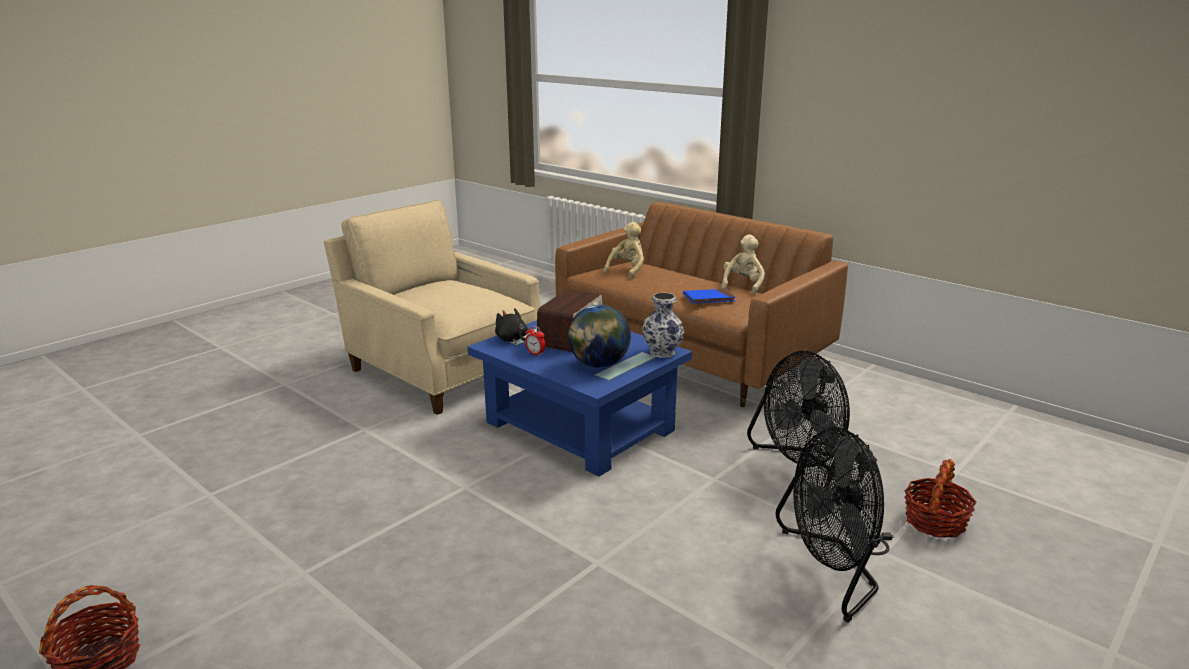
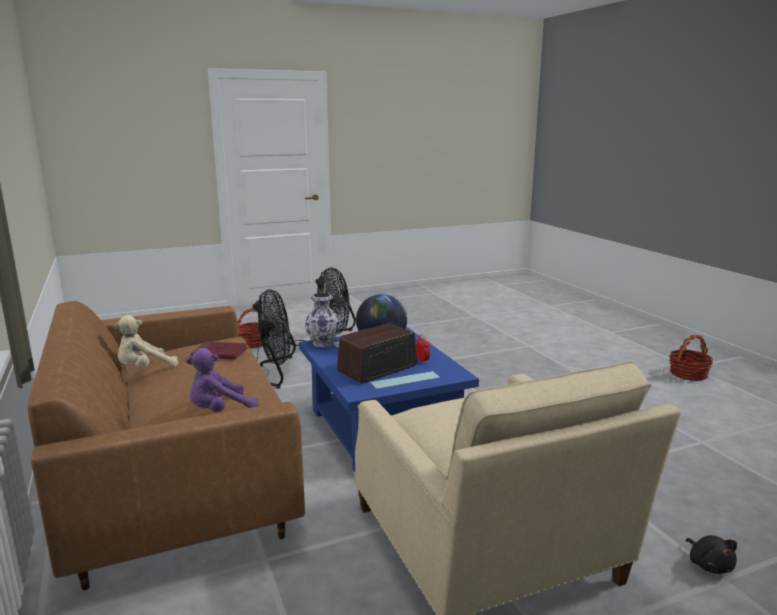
camera: 155 degrees left, 5 degrees down
black plush toy [495,308,528,344] -> black plush toy moved to [686,535,737,573]
beige plush toy [604,222,644,279] -> purple plush toy [186,348,259,412]
blue book [683,288,736,304] -> red book [191,341,249,360]

